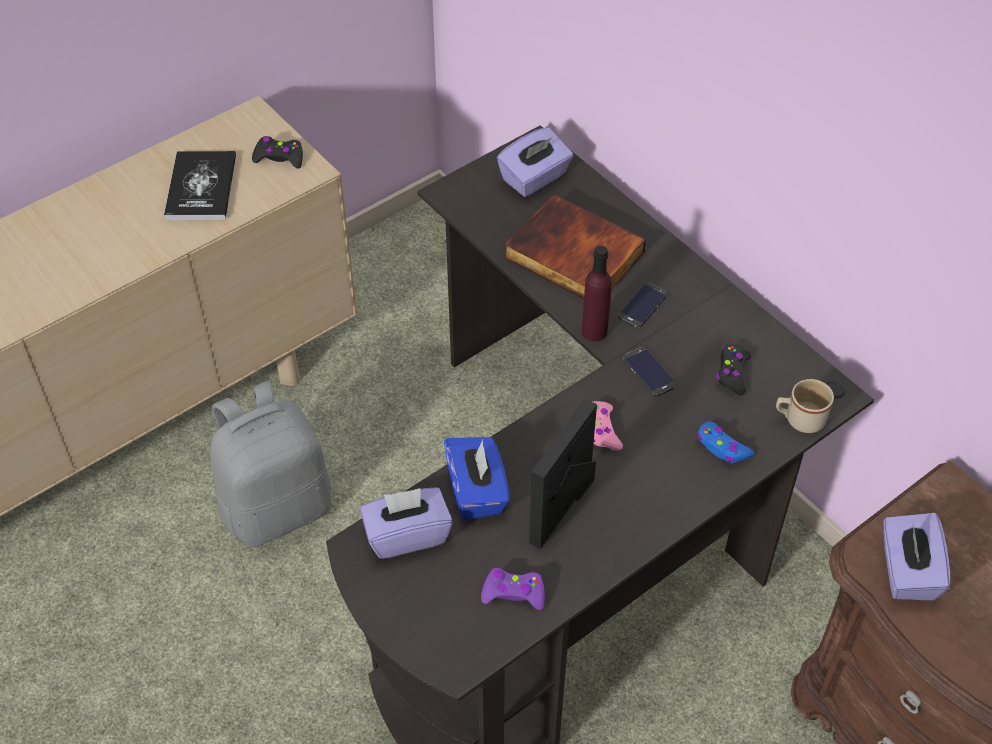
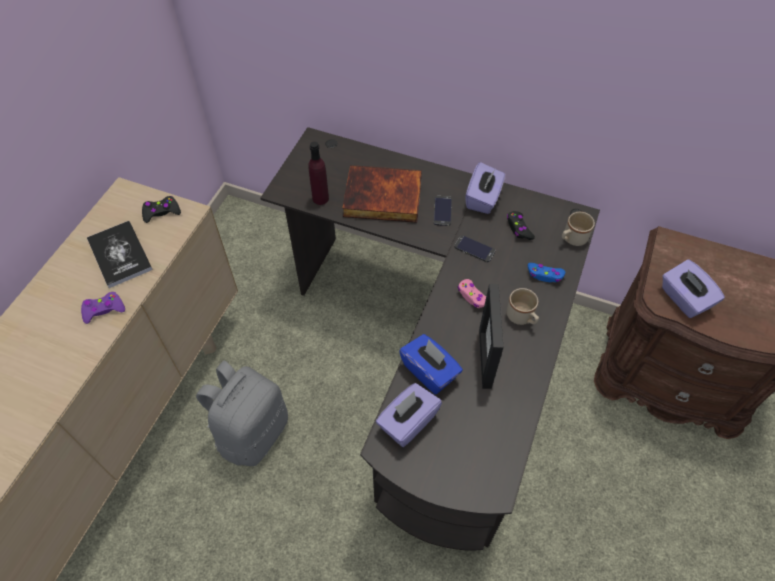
camera: 30 degrees left, 5 degrees up
purple game controller [481,568,545,610] -> purple game controller moved to [81,292,125,324]
purple tissue box [497,127,573,197] -> purple tissue box moved to [465,162,505,214]
purple bottle [582,246,612,341] -> purple bottle moved to [308,141,329,205]
none -> beige mug [507,288,539,325]

